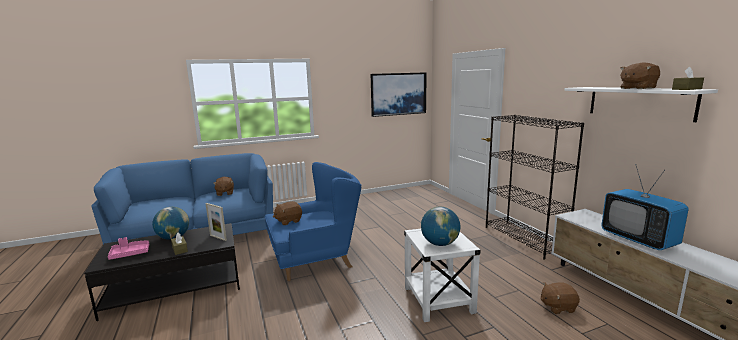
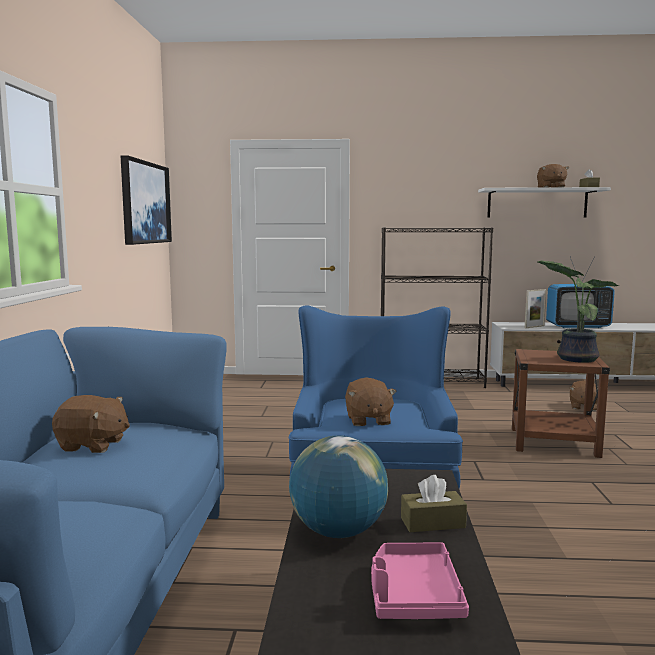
camera: 65 degrees left, 5 degrees down
picture frame [205,203,227,241] -> picture frame moved to [525,289,546,328]
white side table [404,229,480,322] -> brown side table [512,349,610,458]
globe [421,207,461,246] -> potted plant [537,260,619,363]

